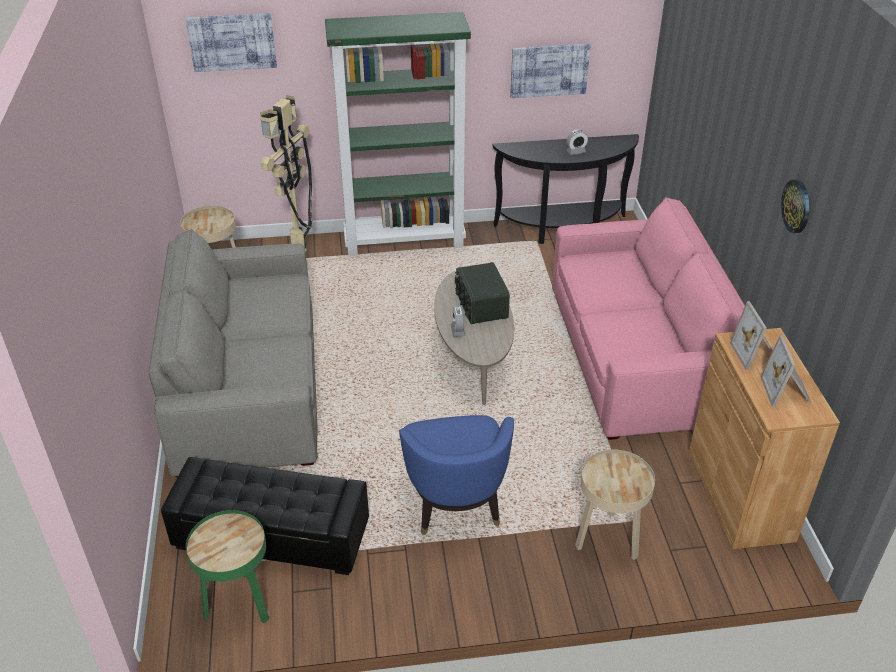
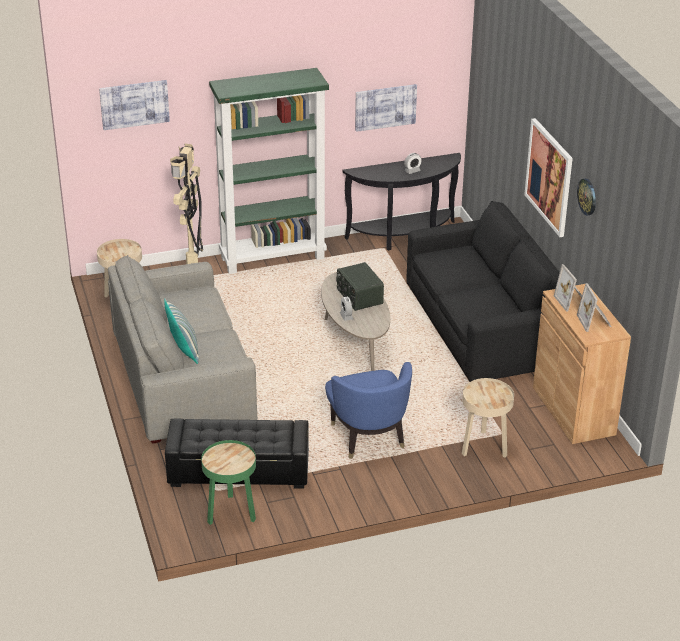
camera: 10 degrees left, 5 degrees down
pink sofa [552,197,745,440] -> black sofa [406,201,560,382]
none -> pillow [164,299,199,364]
none -> picture [524,118,573,237]

